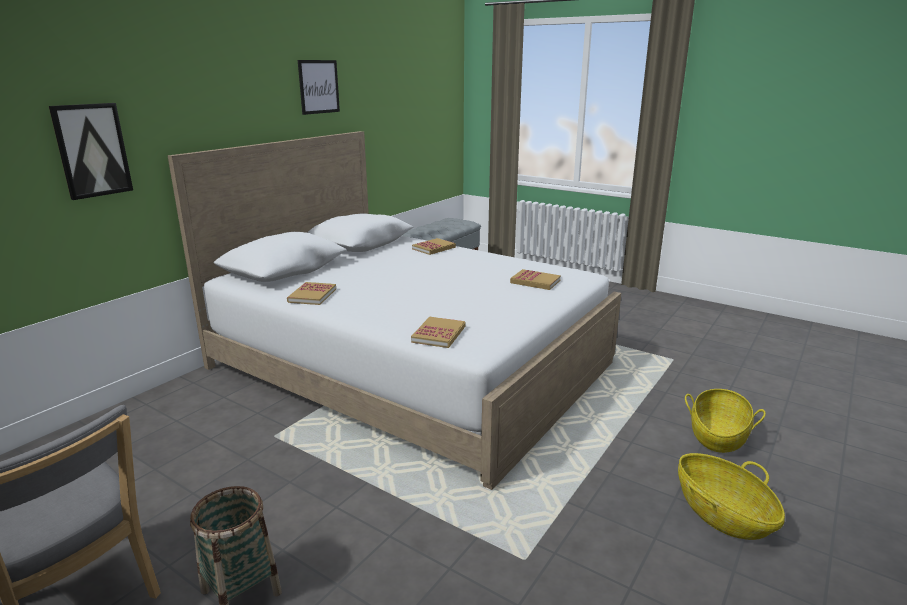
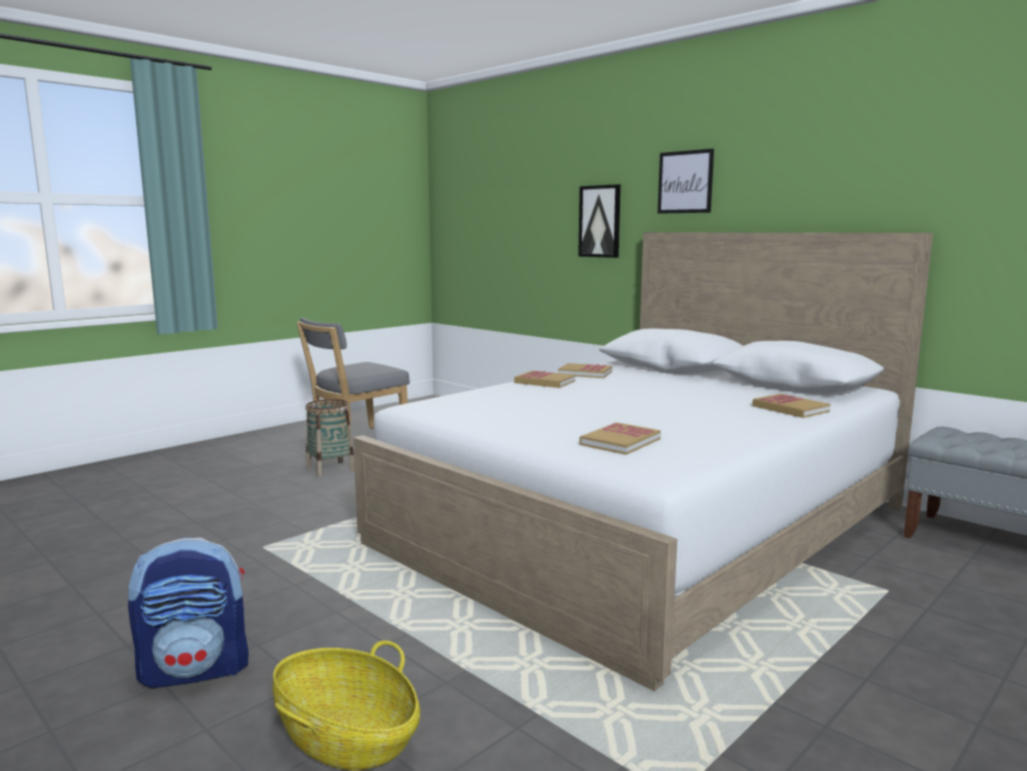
camera: 100 degrees right, 10 degrees down
picture [298,60,340,115] -> picture moved to [658,149,714,214]
book [411,317,465,348] -> book moved to [514,371,575,388]
basket [678,453,785,540] -> backpack [128,537,248,688]

